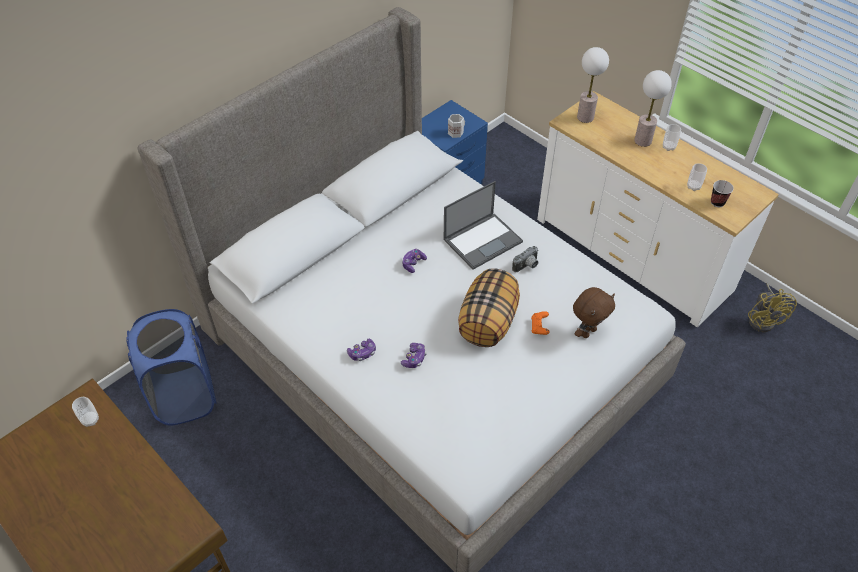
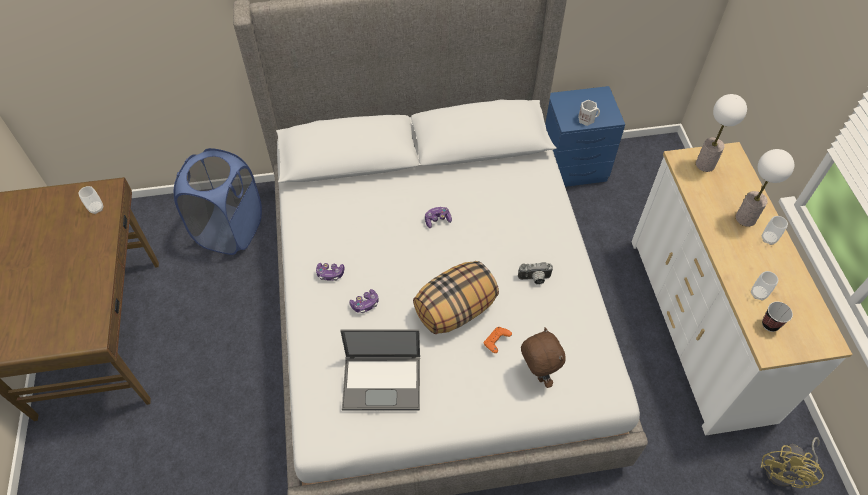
camera: 35 degrees right, 5 degrees up
laptop [444,181,523,270] -> laptop moved to [340,329,420,411]
brown plush toy [573,287,615,338] -> brown plush toy turned 105 degrees counterclockwise [521,327,566,388]

